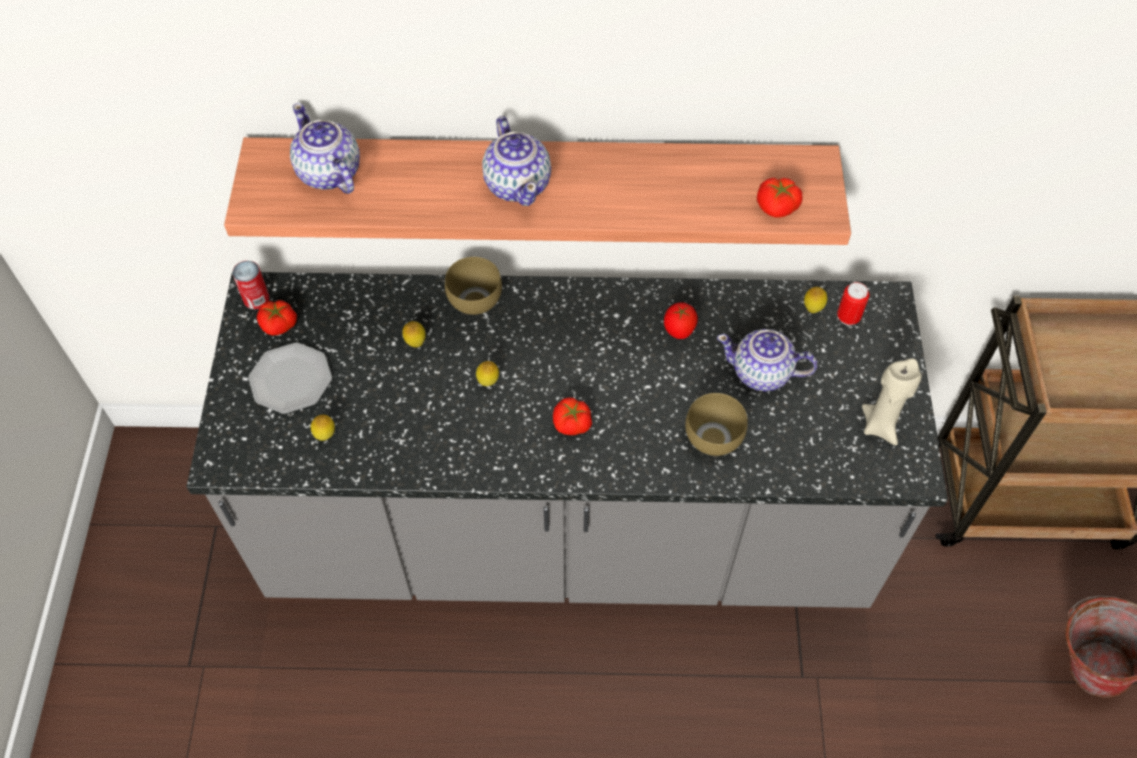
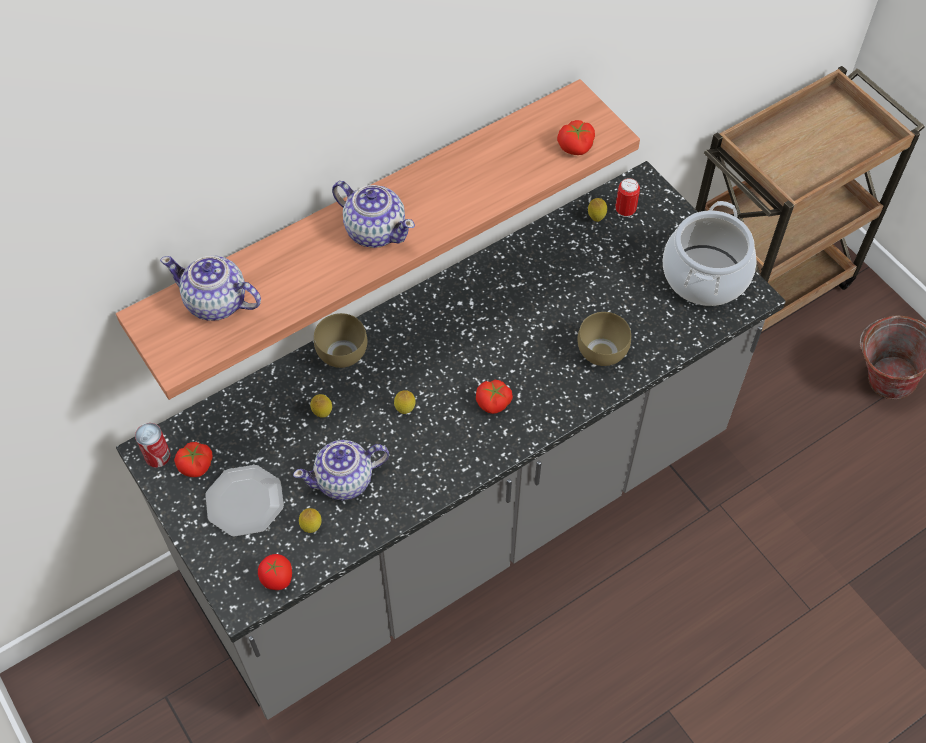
camera: 35 degrees left, 0 degrees up
tomato [664,302,698,339] -> tomato moved to [258,554,292,590]
teapot [717,329,817,392] -> teapot moved to [293,440,389,500]
beige candle [862,358,922,445] -> cooking pot [663,201,757,306]

